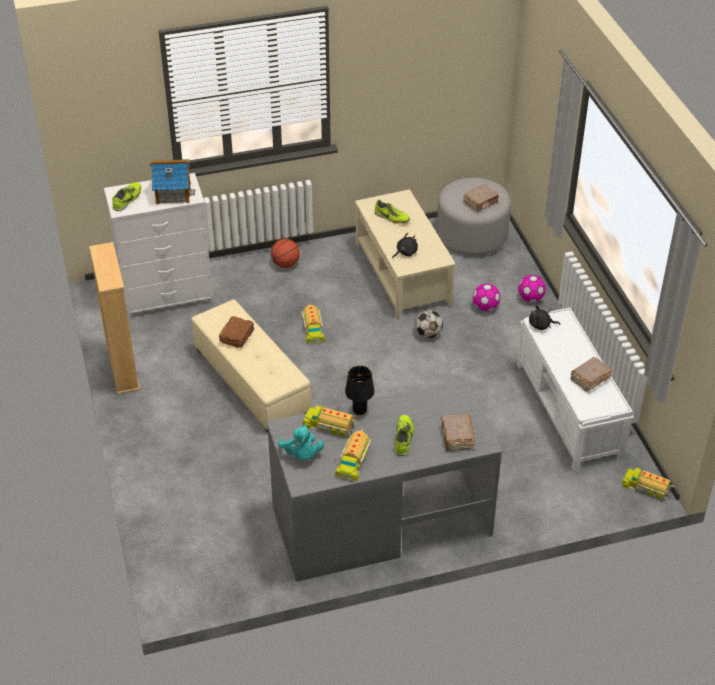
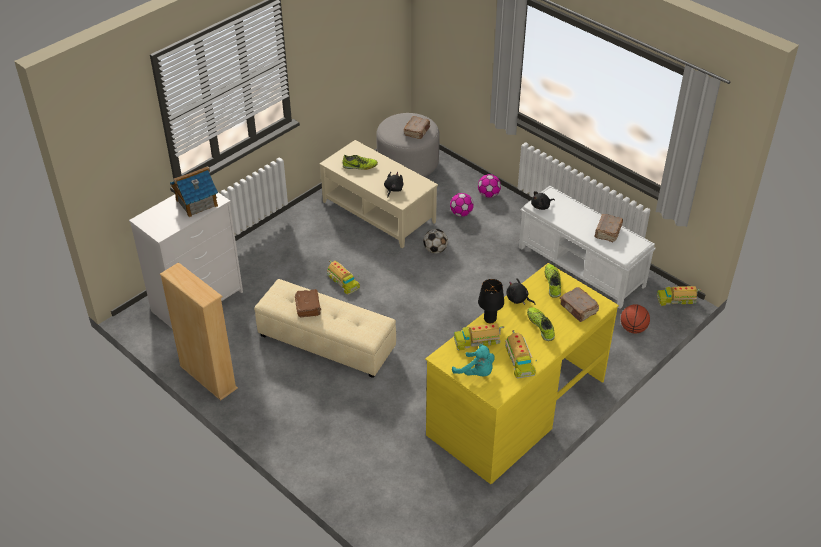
camera: 30 degrees left, 0 degrees up
shoe [112,182,141,211] -> shoe moved to [545,264,561,298]
grey desk [267,380,503,581] -> yellow desk [425,263,619,484]
basketball [271,239,300,268] -> basketball moved to [621,304,650,333]
none -> black plush toy [506,278,535,305]

